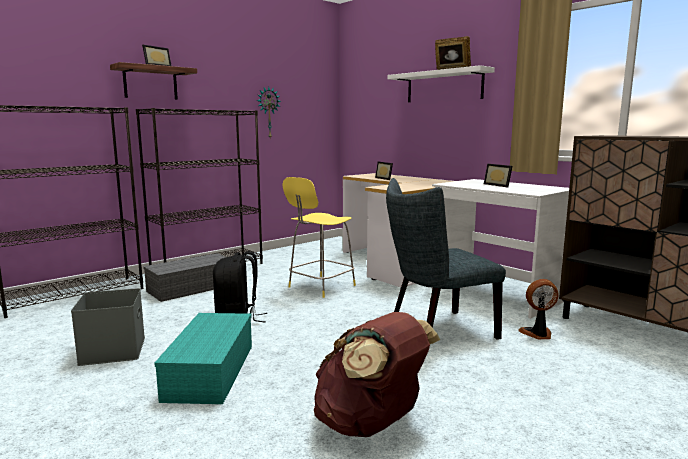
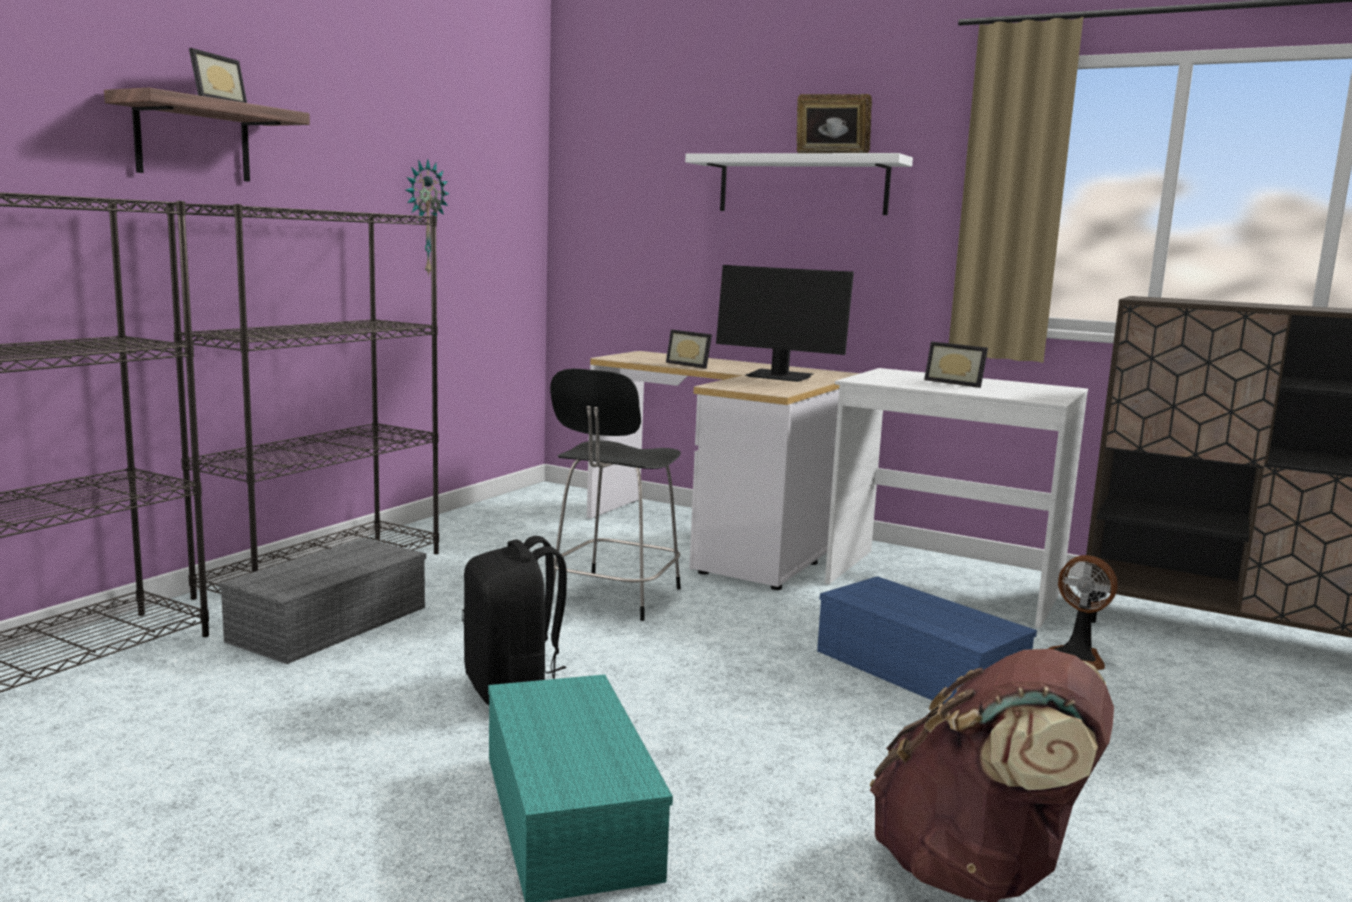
camera: 20 degrees left, 0 degrees up
grey storage box [71,288,145,366] -> none
yellow stool [283,177,356,298] -> black stool [550,368,681,621]
grey chair [386,178,506,340] -> blue storage box [817,576,1037,704]
fan [518,279,559,339] -> fan turned 120 degrees counterclockwise [1048,555,1117,670]
none -> monitor [716,265,854,382]

